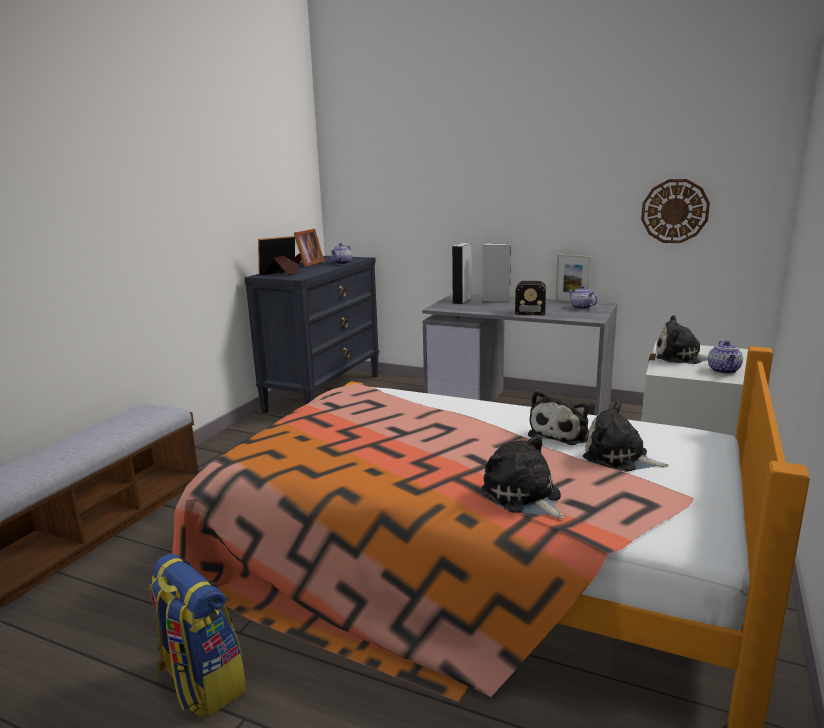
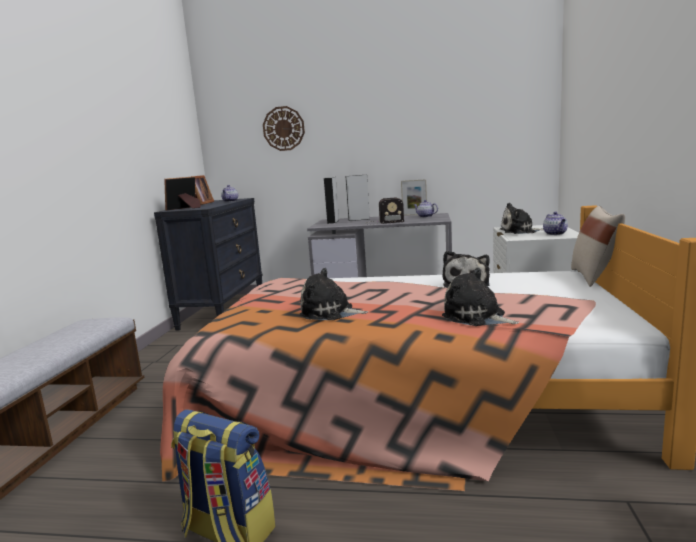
camera: 15 degrees left, 5 degrees down
plush toy [583,402,669,472] -> plush toy moved to [299,268,368,320]
wall clock [641,179,710,243] -> wall clock moved to [263,106,305,151]
none -> beige pillow [571,206,625,287]

